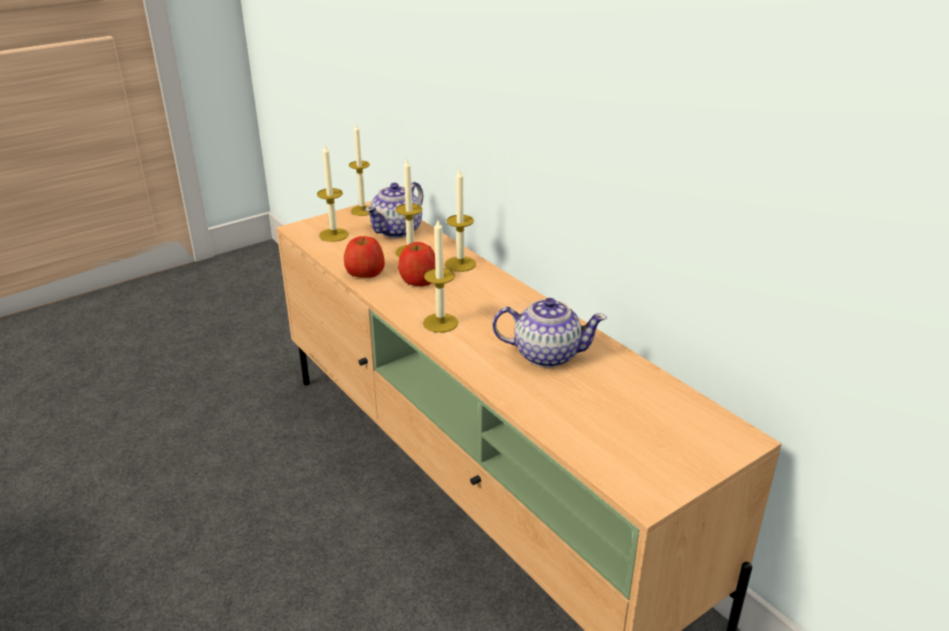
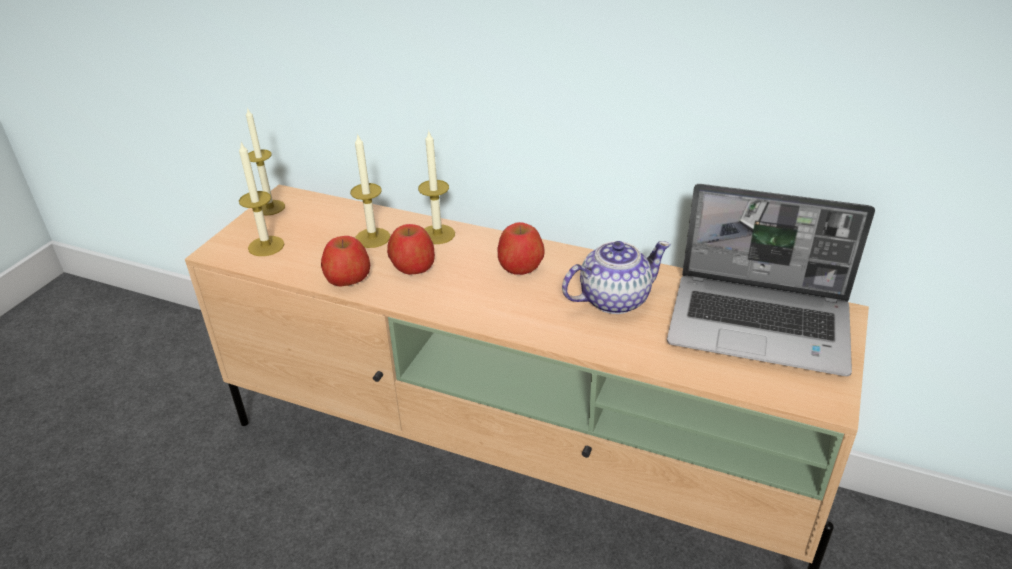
camera: 30 degrees left, 5 degrees up
teapot [365,182,424,238] -> none
candle [423,220,458,333] -> none
none -> apple [497,222,545,275]
none -> laptop [667,184,875,376]

